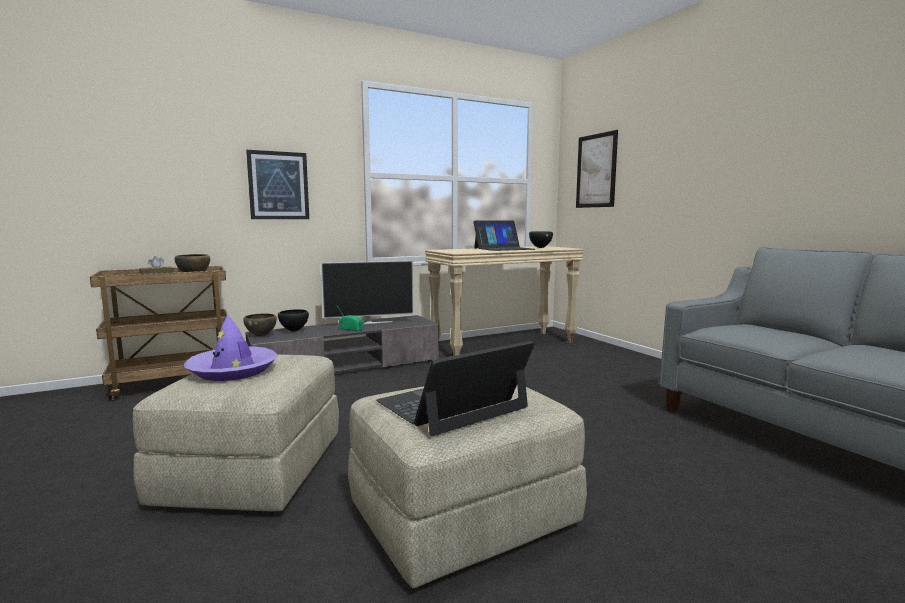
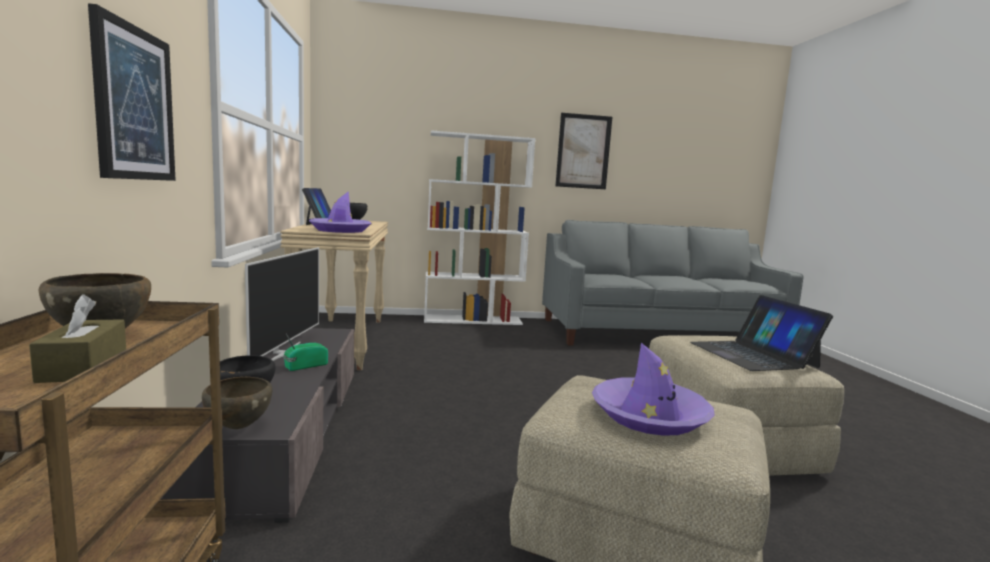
camera: 70 degrees left, 0 degrees up
picture [576,130,618,208] -> picture moved to [555,113,612,189]
none -> purple hat [309,192,372,233]
none -> white bookcase [424,130,535,325]

